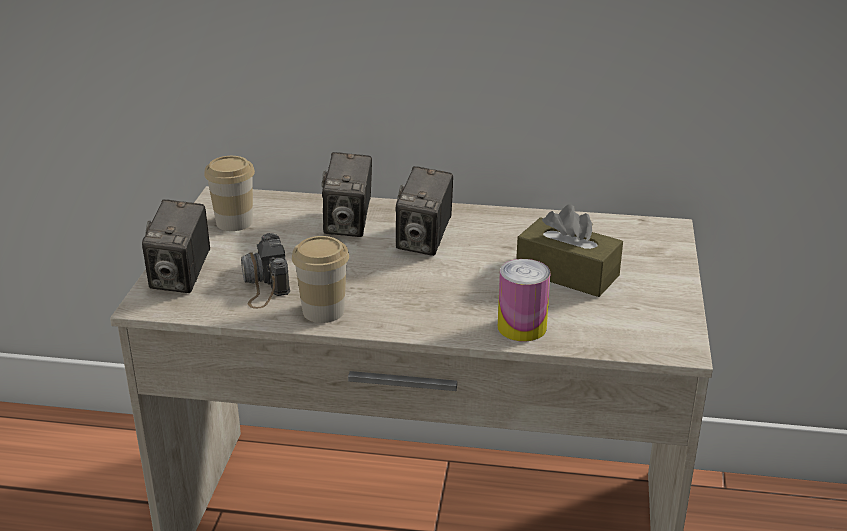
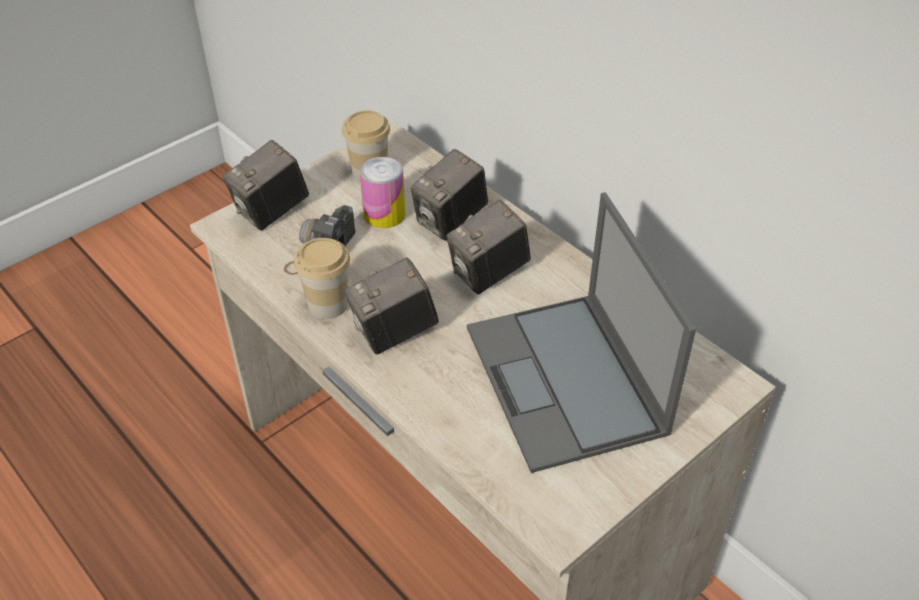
camera: 40 degrees right, 15 degrees up
can [498,259,550,341] -> can moved to [360,157,405,228]
brown tissue box [516,204,623,297] -> laptop [467,192,696,473]
none -> camera [344,257,439,355]

